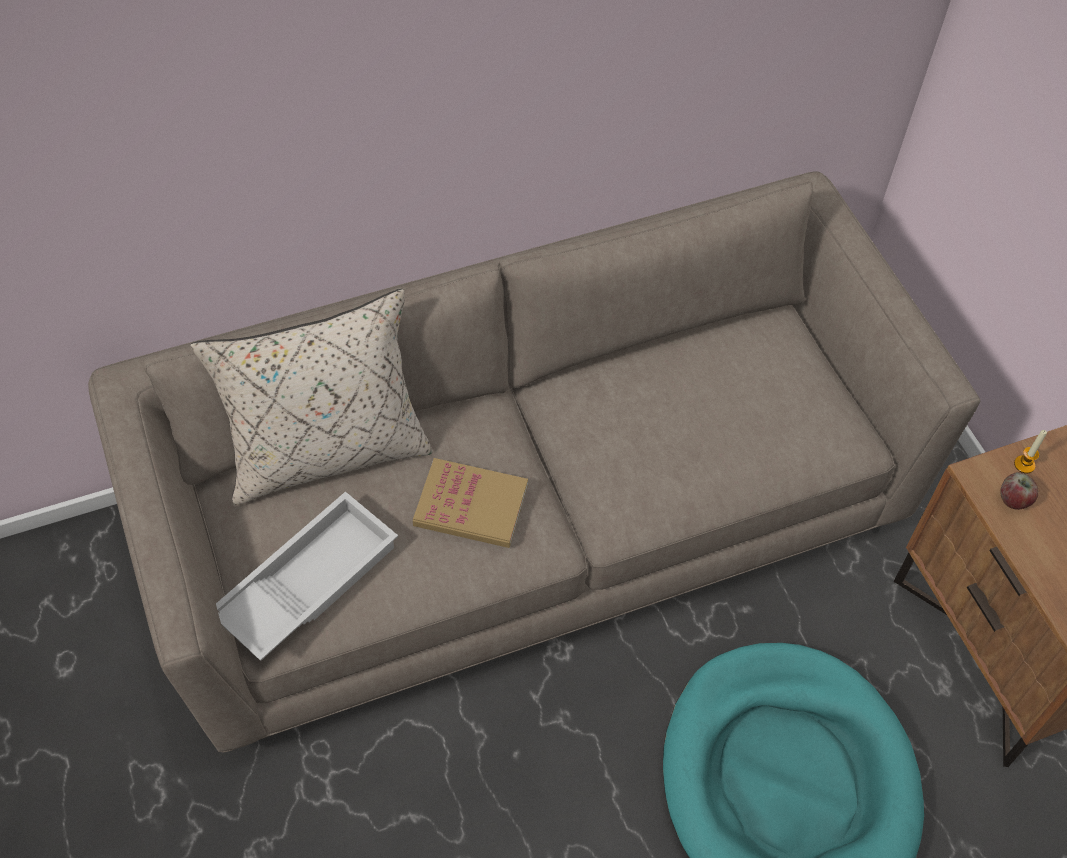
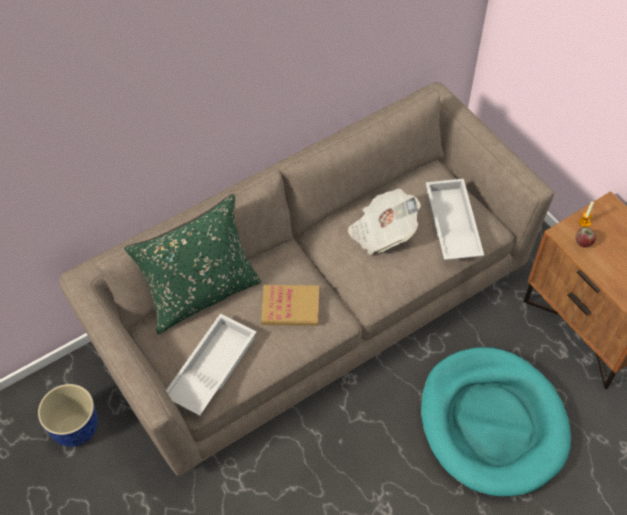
camera: 10 degrees left, 0 degrees up
beige pillow [190,289,433,505] -> green pillow [124,194,261,335]
none -> planter [38,384,98,447]
none -> newspaper [348,189,421,255]
none -> white tray [426,179,484,260]

